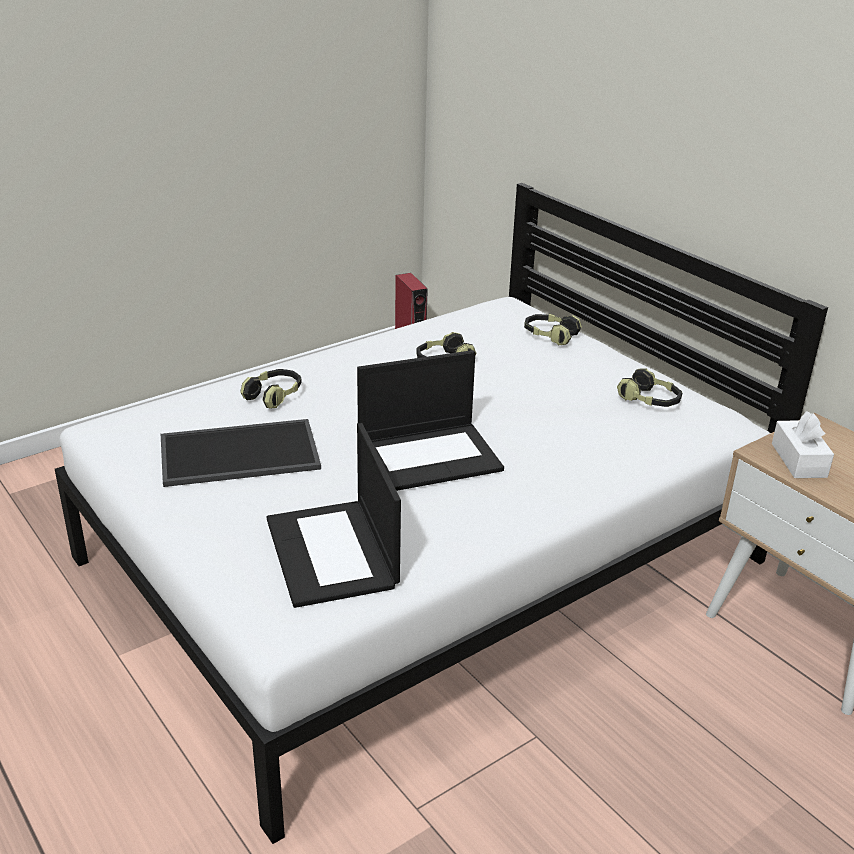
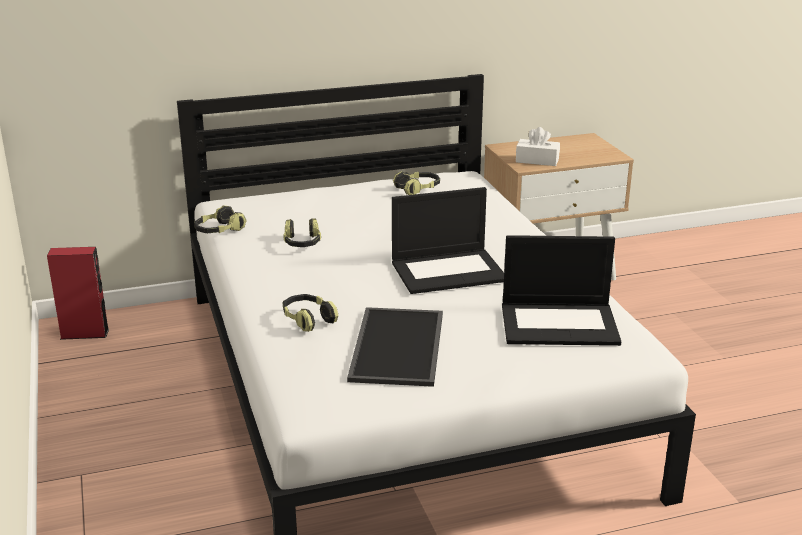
camera: 70 degrees left, 5 degrees down
laptop [357,350,504,491] -> laptop turned 75 degrees clockwise [392,187,504,294]
headphones [524,314,582,345] -> headphones moved to [194,205,247,233]

